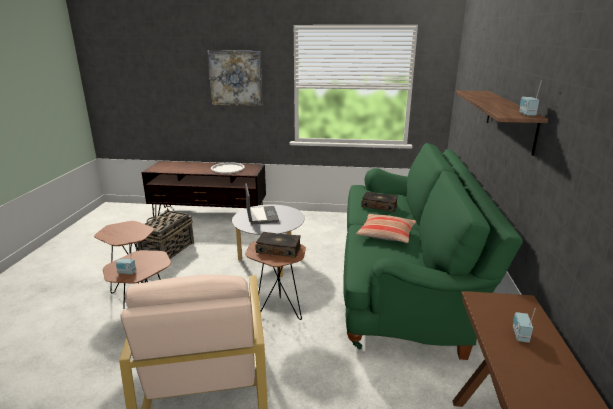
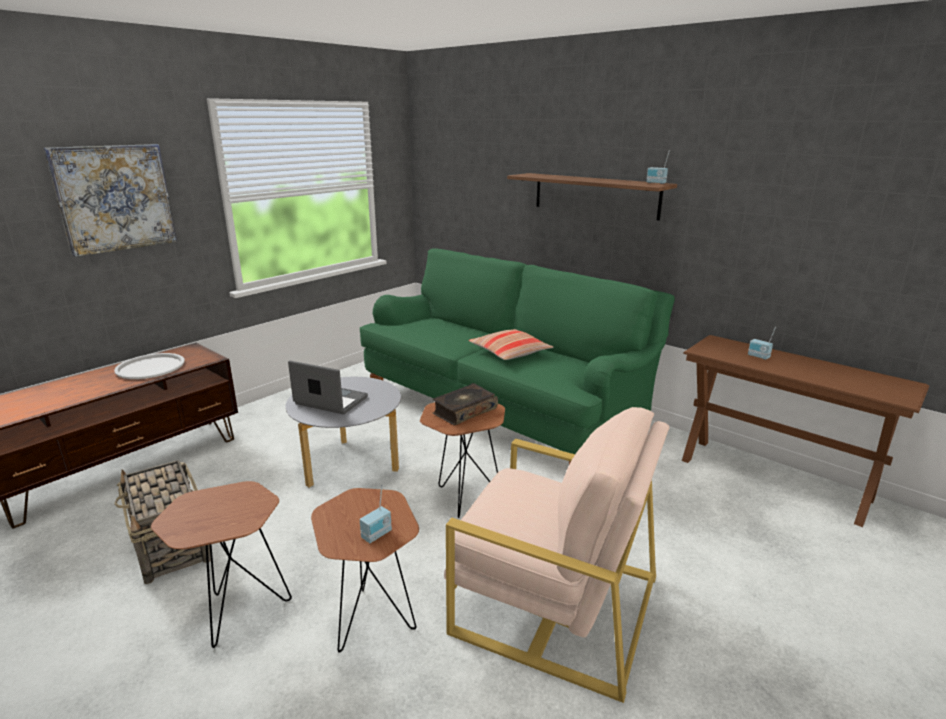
camera: 55 degrees left, 0 degrees up
book [362,192,398,212] -> none

